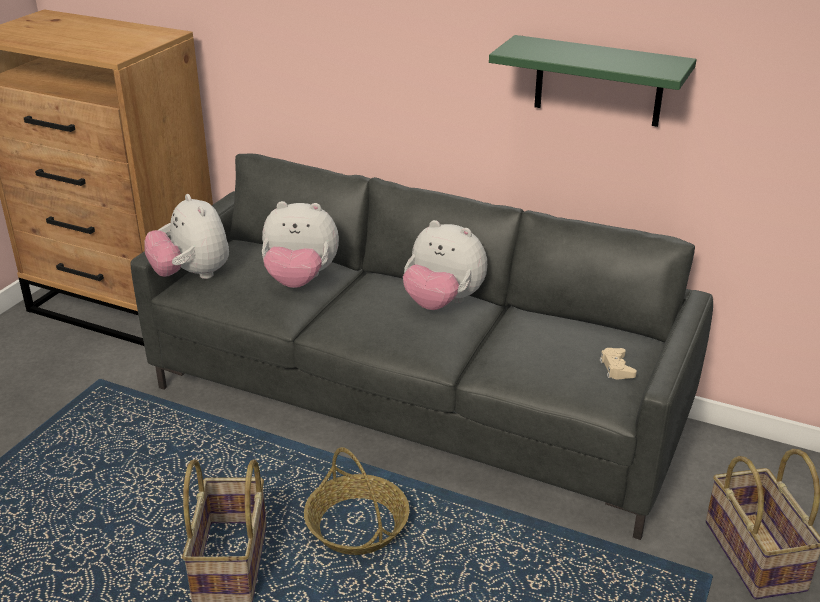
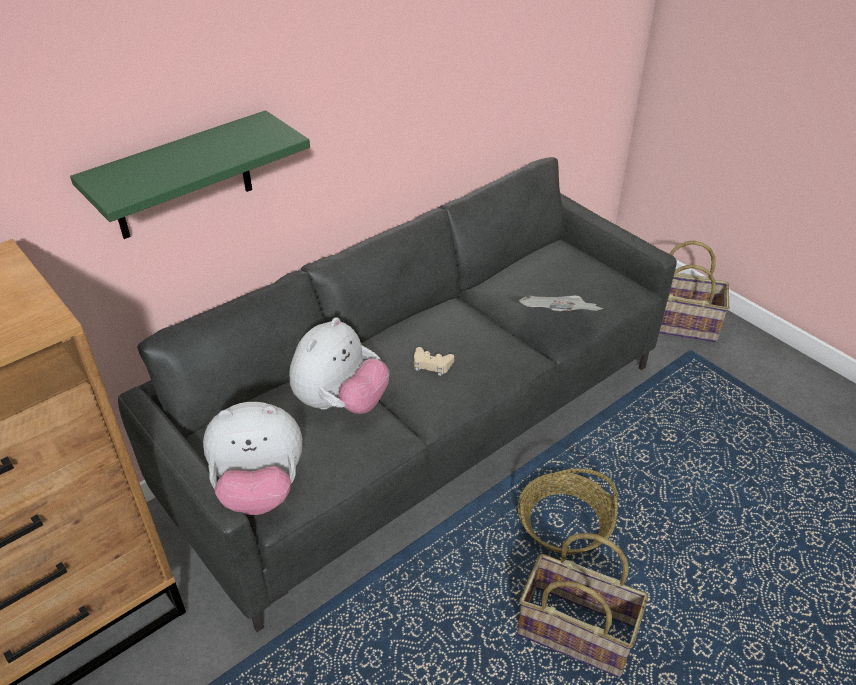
camera: 65 degrees left, 10 degrees up
plush toy [403,220,487,310] -> none
green shelf [489,35,696,127] -> green shelf moved to [70,110,310,239]
beige game controller [599,348,637,379] -> beige game controller moved to [414,347,454,376]
none -> newspaper [519,295,604,312]

